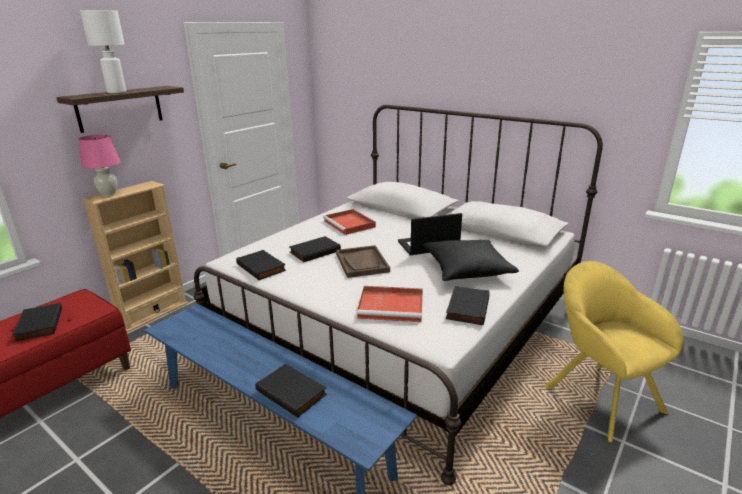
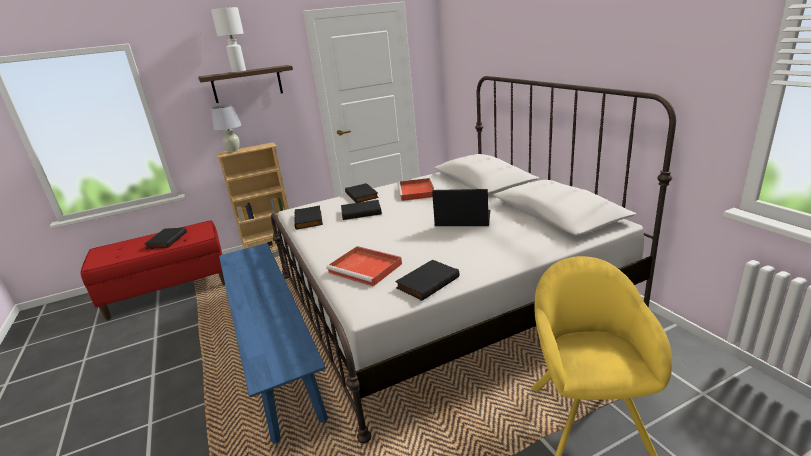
camera: 30 degrees right, 0 degrees up
pink table lamp [79,134,121,197] -> white table lamp [211,105,241,152]
black book [256,364,327,417] -> black book moved to [345,183,379,203]
brown tray [336,245,390,278] -> none
black pillow [423,240,519,281] -> none

